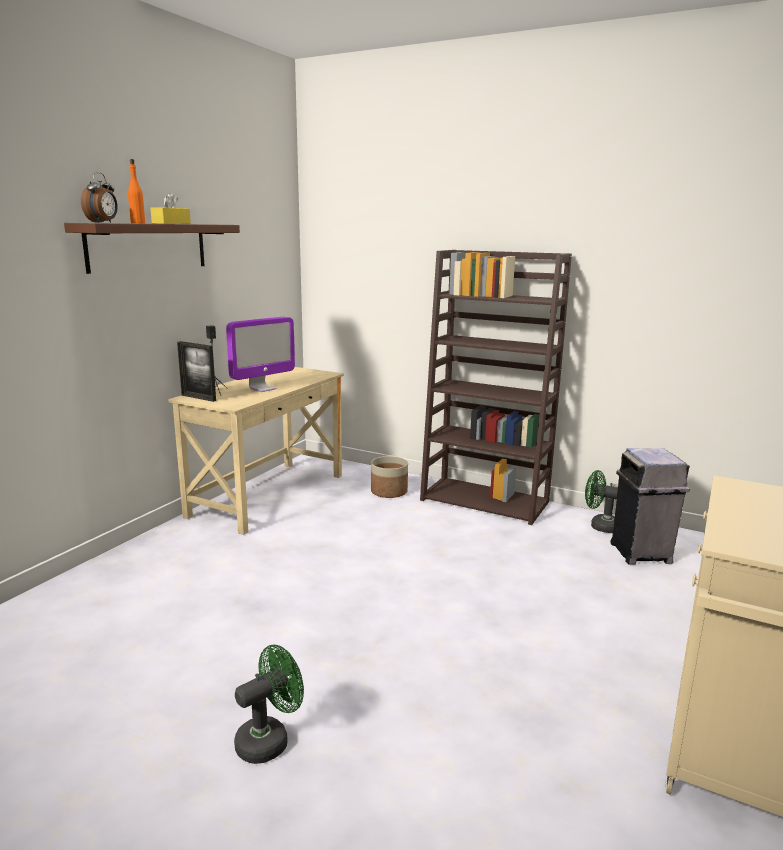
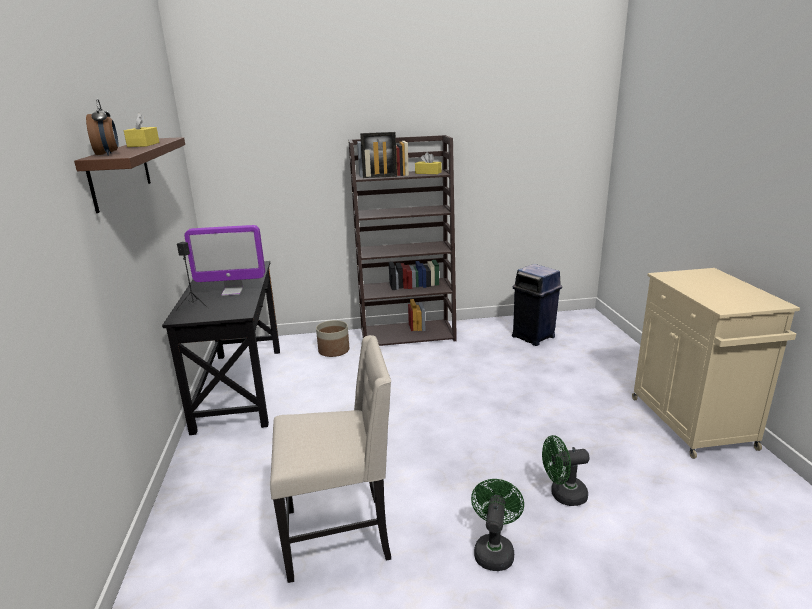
camera: 35 degrees left, 5 degrees up
orange bottle [128,159,145,223] -> none
beige desk [168,367,344,535] -> black desk [162,261,280,435]
picture frame [177,341,216,402] -> picture frame moved to [360,132,397,178]
monitor [226,317,295,392] -> monitor turned 75 degrees clockwise [184,225,265,296]
green fan [585,470,618,533] -> green fan moved to [542,435,590,506]
grey trash can [611,448,690,565] -> blue trash can [512,264,562,346]
none -> beige chair [270,335,391,583]
none -> yellow tissue box [415,152,441,174]

